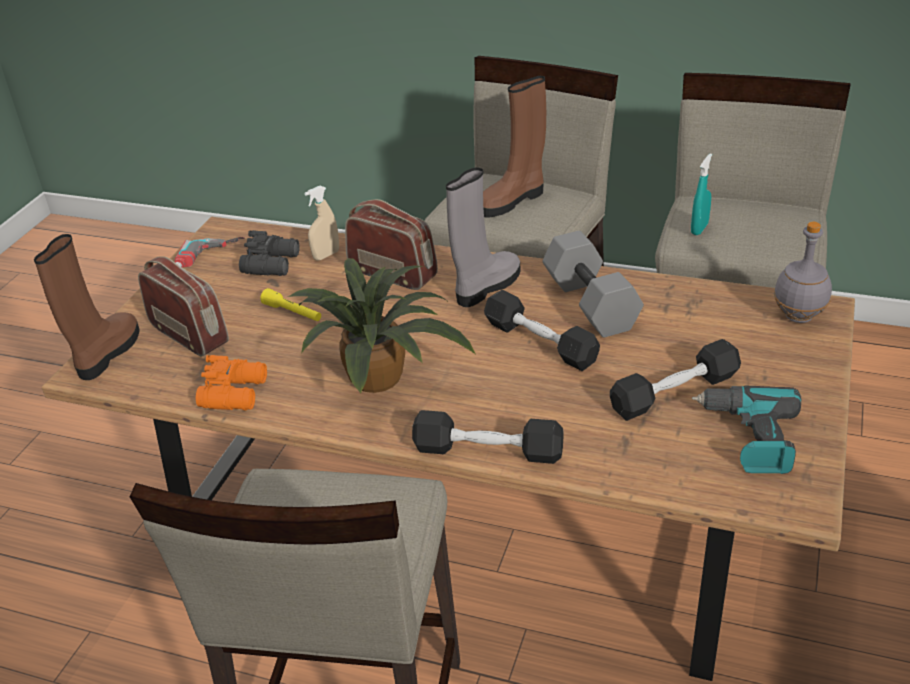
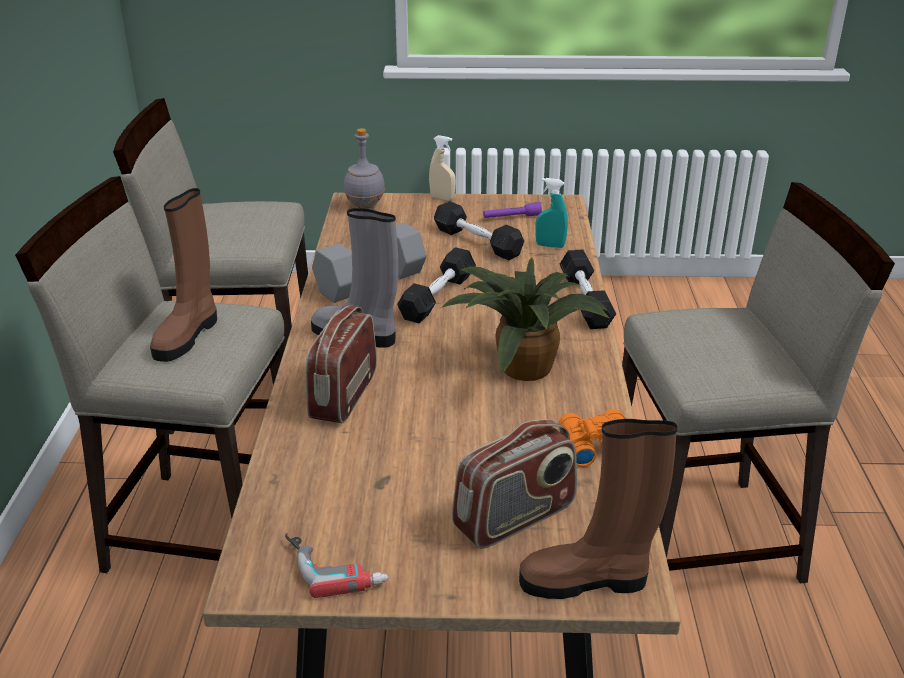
camera: 110 degrees left, 5 degrees down
radio [138,257,229,357] -> radio turned 150 degrees counterclockwise [452,419,577,549]
black binoculars [239,230,300,276] -> none
yellow flashlight [260,288,321,321] -> none
beige spray bottle [304,186,339,261] -> beige spray bottle moved to [429,135,455,201]
brown boot [483,76,546,218] -> brown boot turned 75 degrees clockwise [150,188,217,362]
turquoise spray bottle [691,153,712,235] -> turquoise spray bottle moved to [535,178,568,248]
power drill [692,385,801,474] -> purple flashlight [483,202,542,218]

